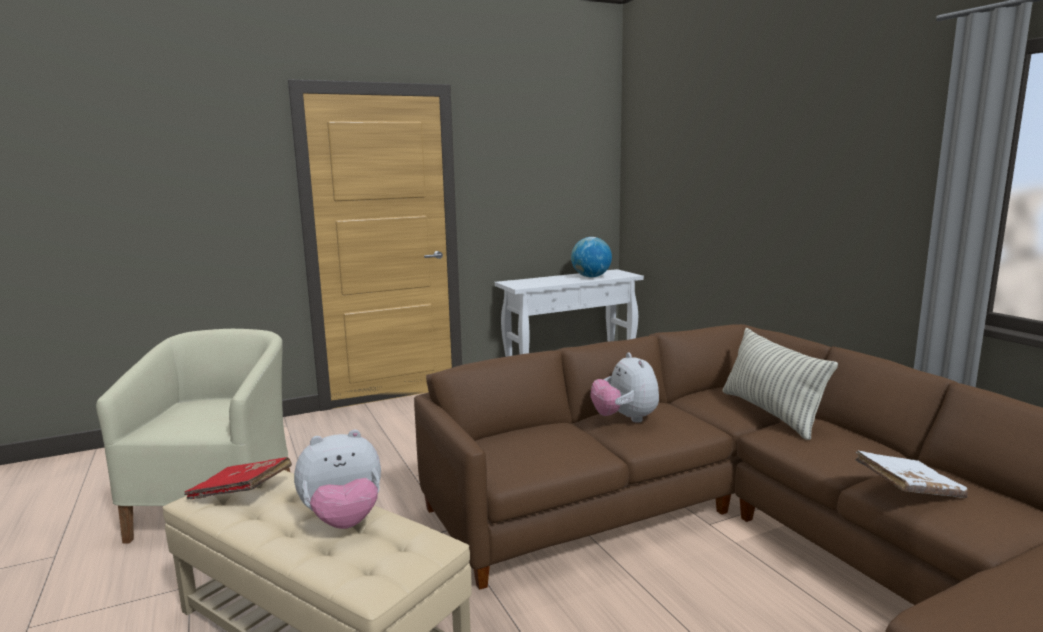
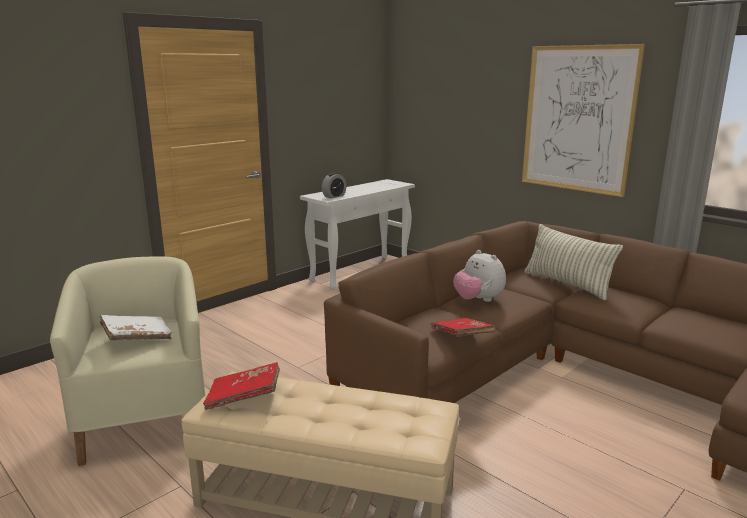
camera: 20 degrees left, 5 degrees up
plush toy [294,430,381,529] -> none
globe [571,237,612,277] -> none
white book [855,450,968,498] -> white book moved to [100,315,172,340]
none -> alarm clock [322,173,347,199]
none -> red book [430,318,496,337]
none -> picture [522,44,645,197]

